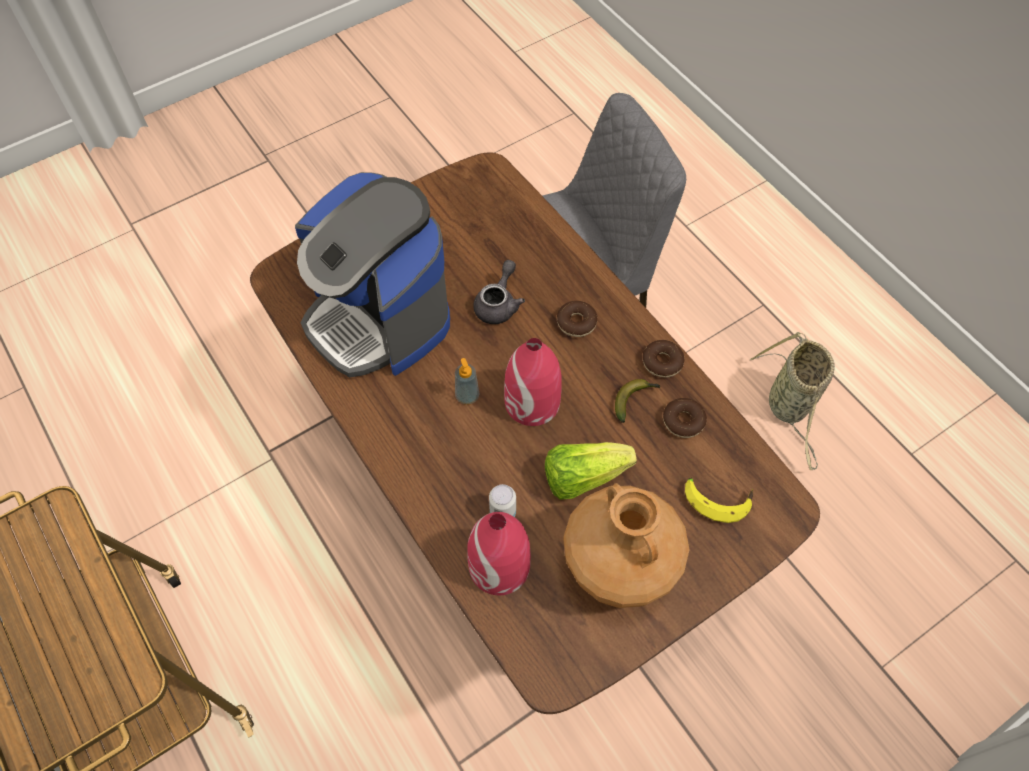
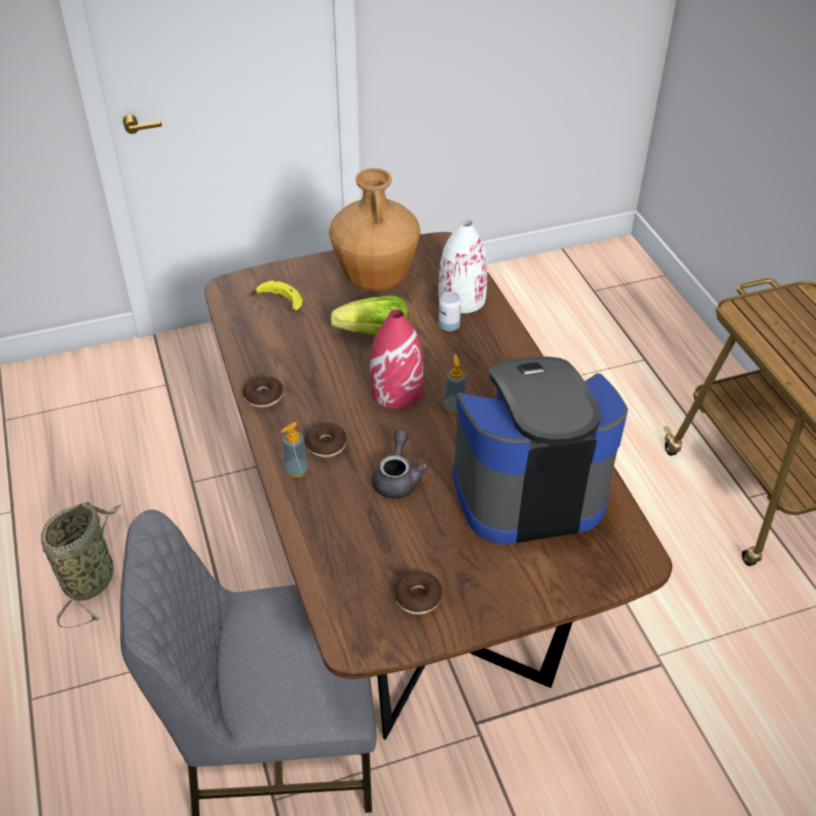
camera: 165 degrees left, 15 degrees down
coffee machine [295,172,450,377] -> coffee machine turned 75 degrees counterclockwise [453,357,628,545]
red vase [467,512,531,595] -> white vase [438,220,487,313]
grey teapot [473,260,525,324] -> grey teapot turned 150 degrees clockwise [372,429,429,499]
banana [615,379,660,423] -> none
donut [663,398,707,438] -> donut moved to [394,571,442,615]
none -> soap dispenser [280,422,308,478]

